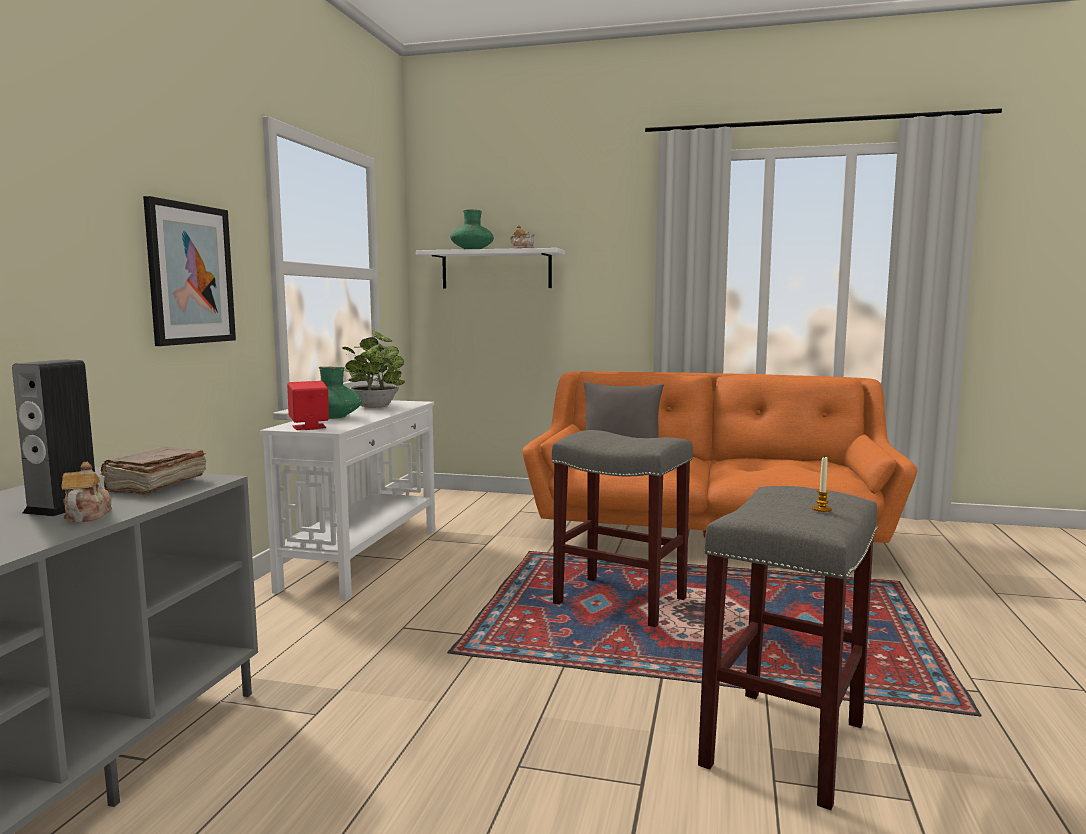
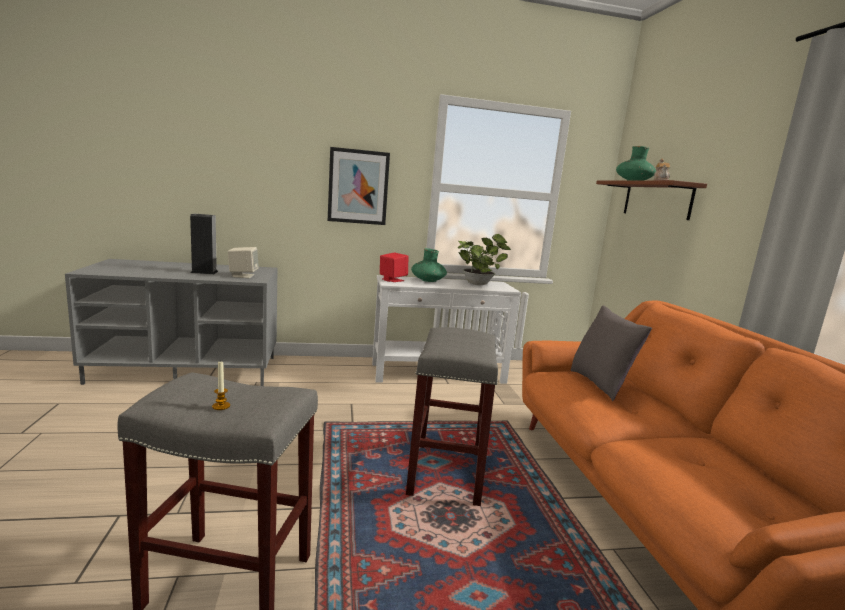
camera: 65 degrees right, 5 degrees up
teapot [61,462,112,522] -> none
brown book [100,446,206,495] -> beige speaker [228,247,259,278]
white shelf [416,248,565,289] -> brown shelf [596,180,707,220]

